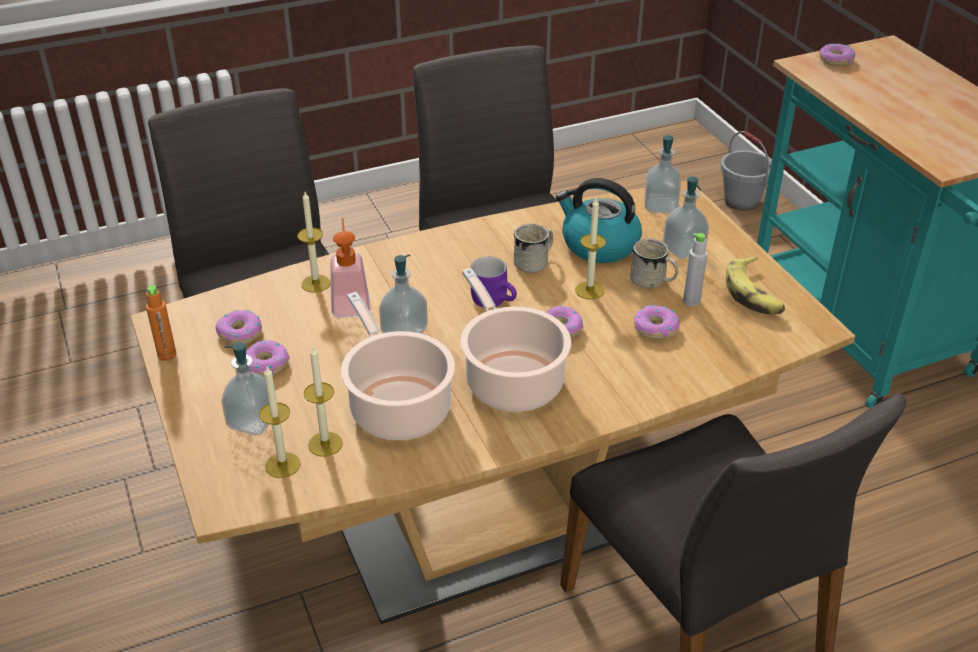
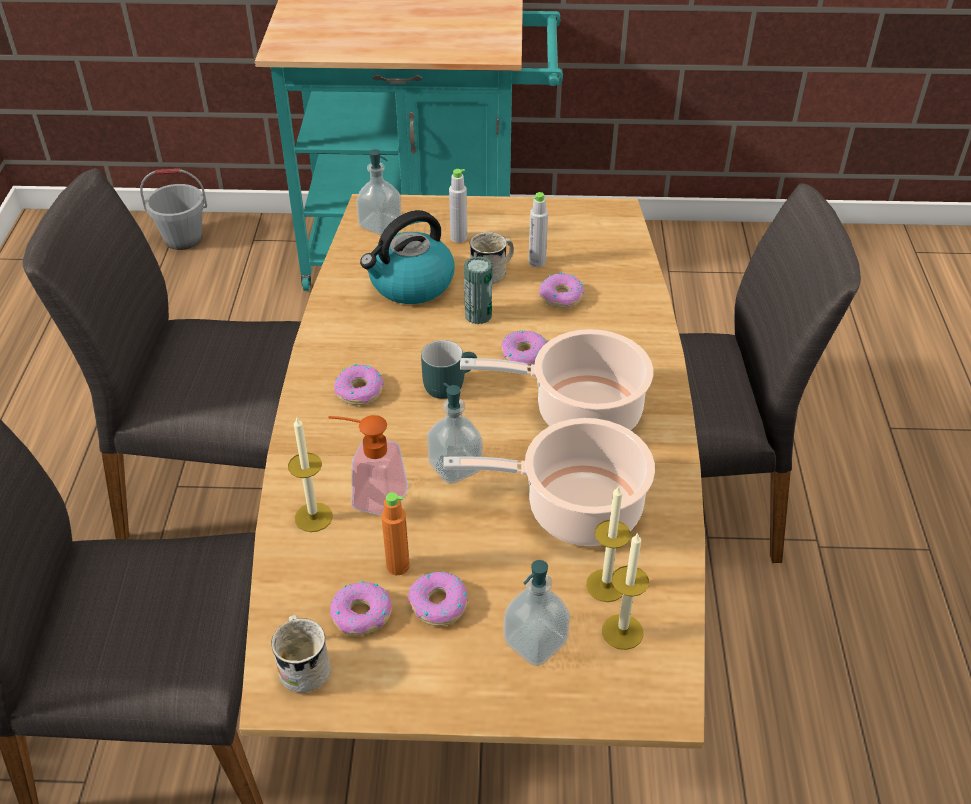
camera: 65 degrees left, 5 degrees up
orange bottle [146,285,176,361] -> orange bottle moved to [381,492,410,575]
purple mug [470,257,517,307] -> turquoise mug [421,340,477,399]
white mug [514,224,553,273] -> white mug moved to [271,615,331,693]
candle [575,198,606,299] -> can [464,256,492,324]
soap dispenser [663,177,709,259] -> grey bottle [449,169,467,243]
banana [726,256,785,314] -> none
donut [819,44,855,66] -> donut moved to [334,364,384,405]

